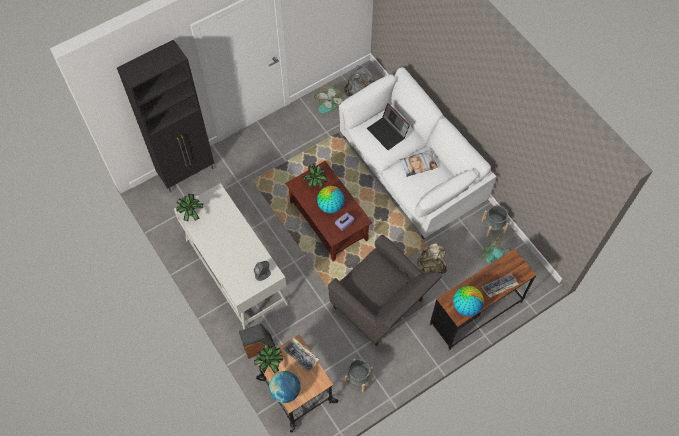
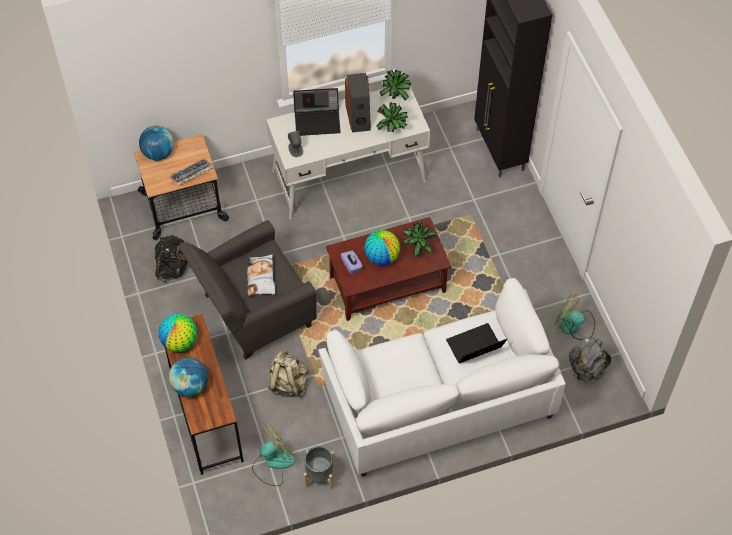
camera: 105 degrees right, 5 degrees down
speaker [239,324,275,359] -> speaker moved to [345,73,371,132]
potted plant [254,344,283,374] -> potted plant moved to [376,102,408,132]
grey planter [345,358,373,392] -> black backpack [155,235,188,282]
pillow [400,150,438,177] -> pillow moved to [247,254,275,296]
keyboard [482,274,519,298] -> globe [169,357,208,397]
none -> laptop [293,88,341,136]

